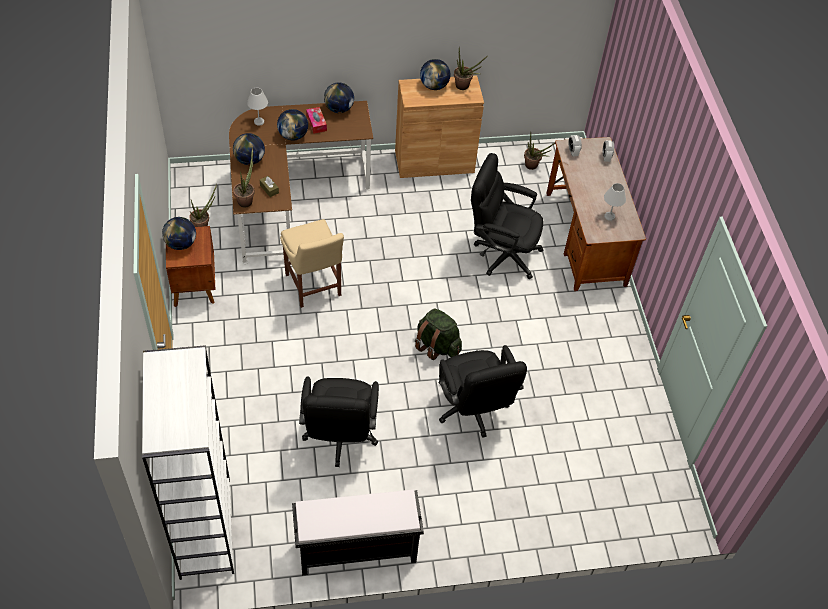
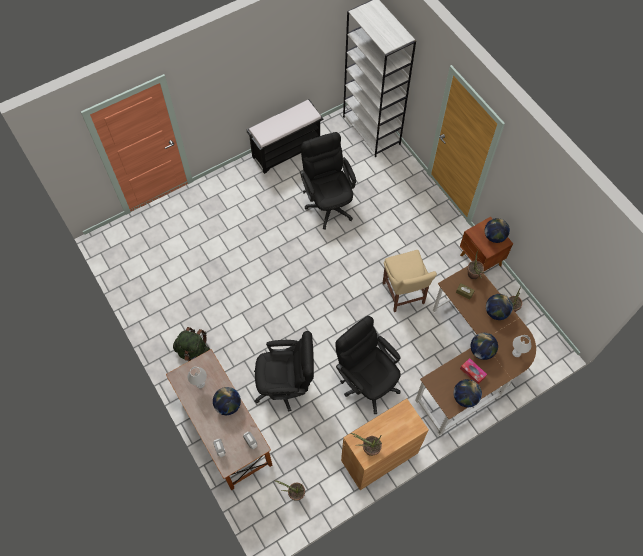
camera: 160 degrees right, 10 degrees up
beige chair [280,219,344,308] -> beige chair turned 150 degrees counterclockwise [383,250,437,312]
green backpack [415,308,462,360] -> green backpack moved to [173,327,210,361]
globe [420,59,450,90] -> globe moved to [213,387,241,415]
black office chair [439,345,527,438] -> black office chair moved to [336,316,401,414]

